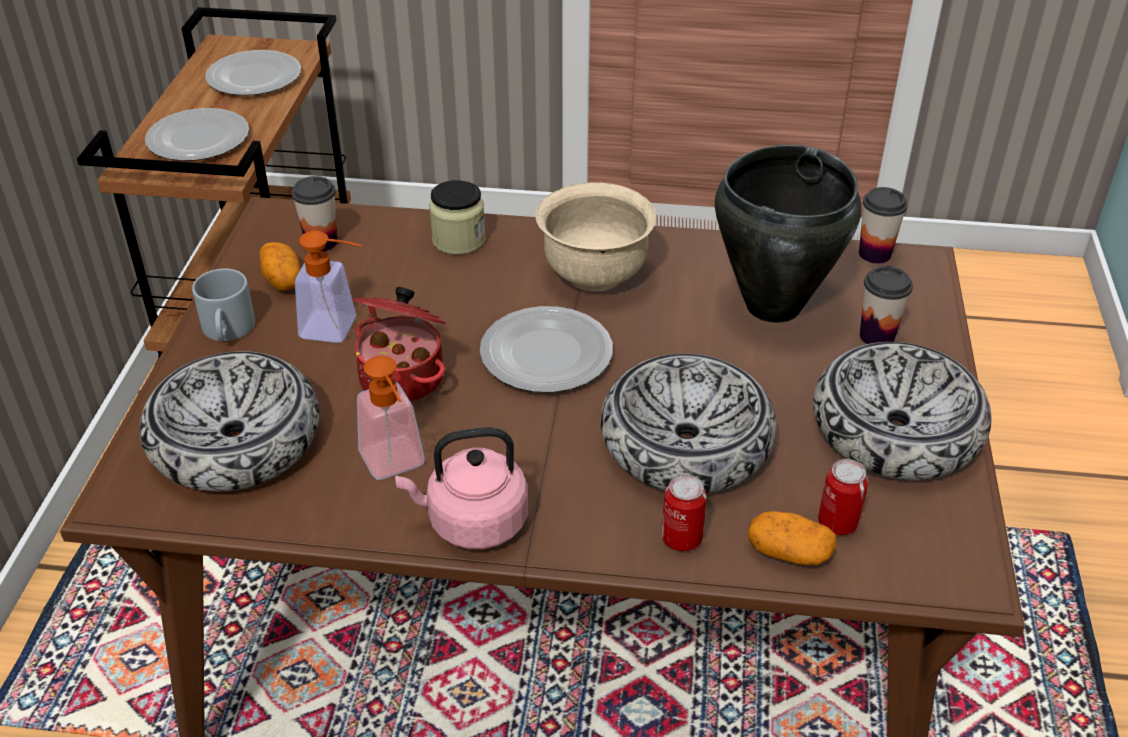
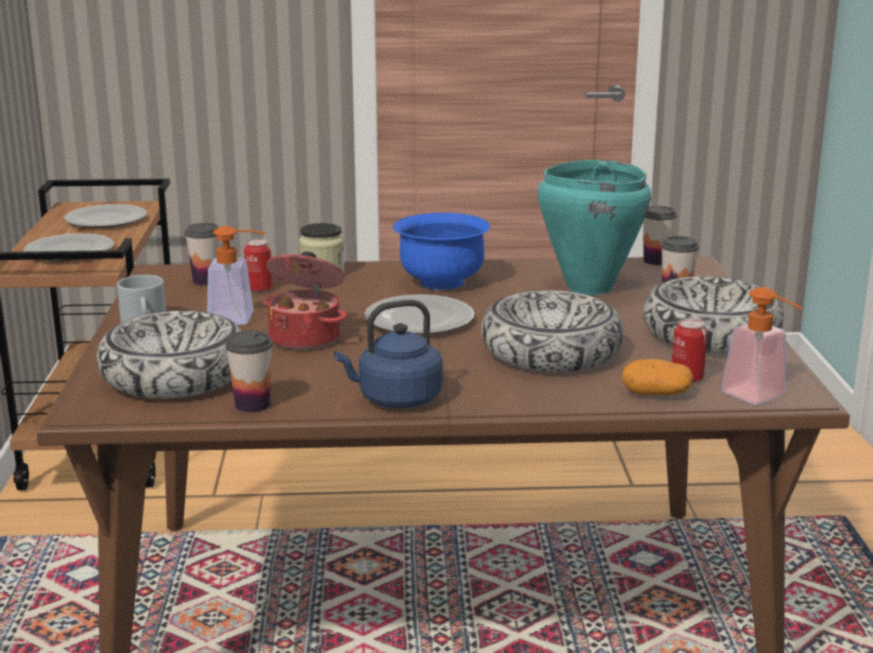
camera: 10 degrees left, 20 degrees down
potato [260,242,300,291] -> none
soap dispenser [357,355,424,480] -> soap dispenser moved to [722,287,802,405]
pink kettle [395,427,528,549] -> blue kettle [334,300,443,408]
beige bowl [536,182,656,291] -> blue bowl [393,213,490,290]
can [661,475,707,551] -> can moved to [244,239,273,292]
black cooking pot [715,145,861,323] -> turquoise cooking pot [538,160,651,295]
none -> cup [225,330,273,413]

